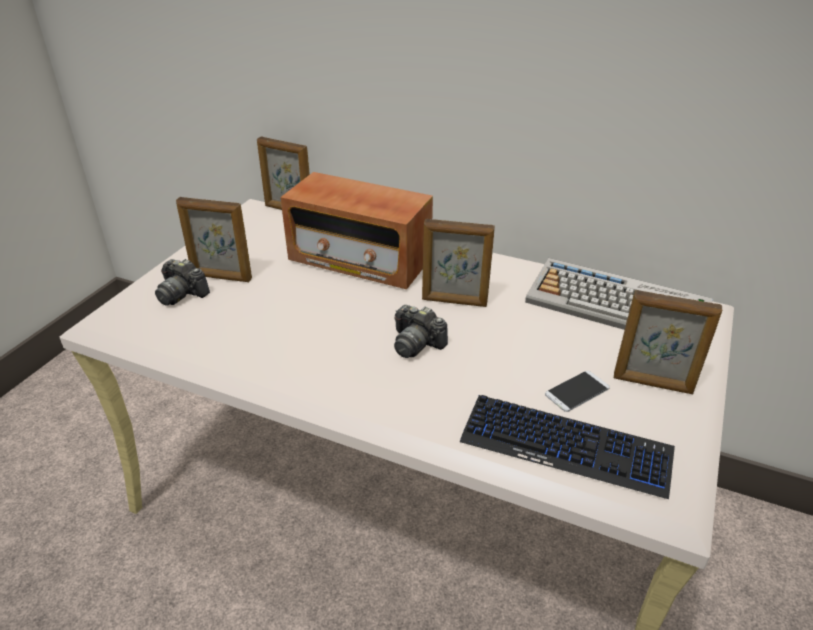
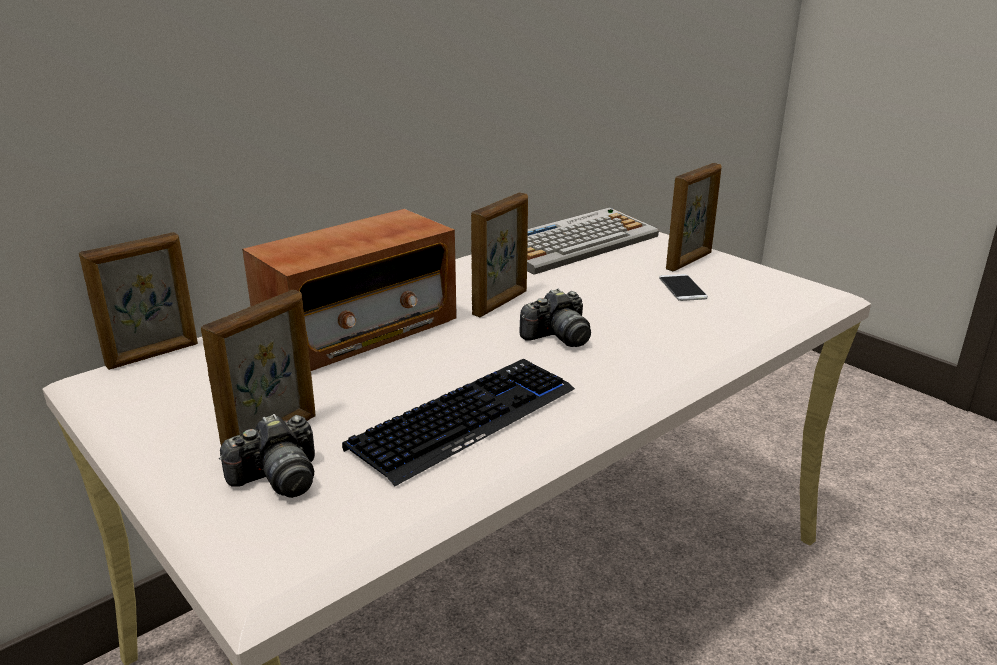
camera: 65 degrees left, 10 degrees down
keyboard [460,395,675,499] -> keyboard moved to [342,359,575,486]

